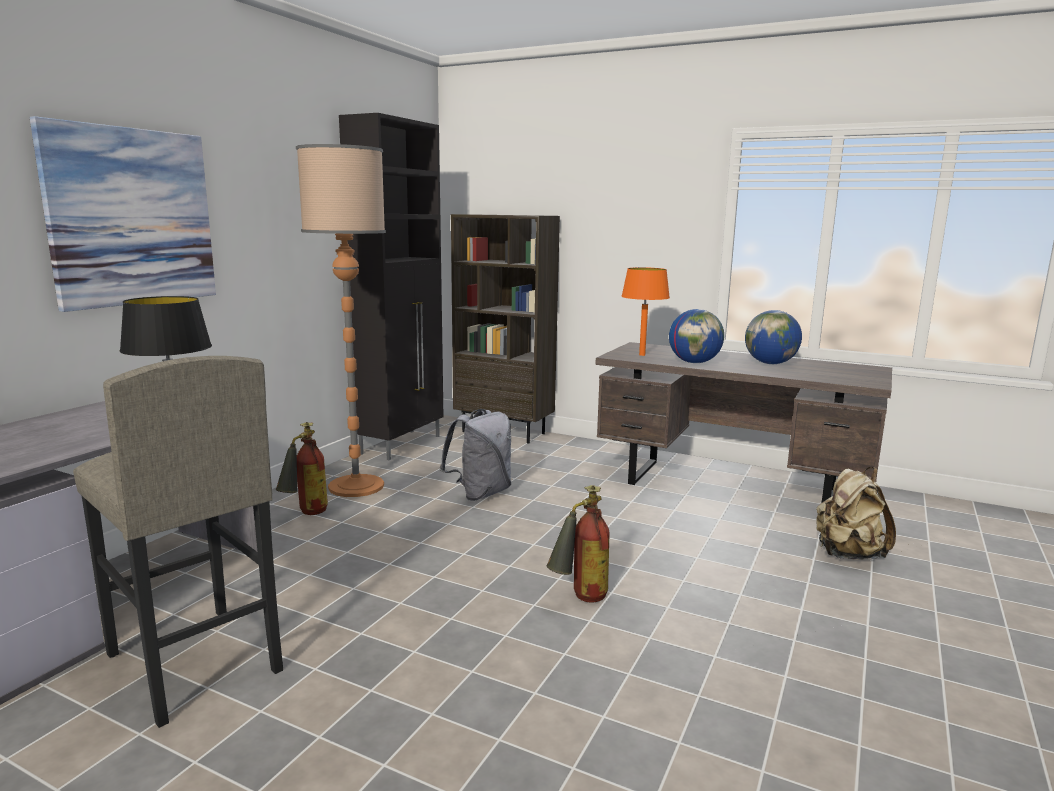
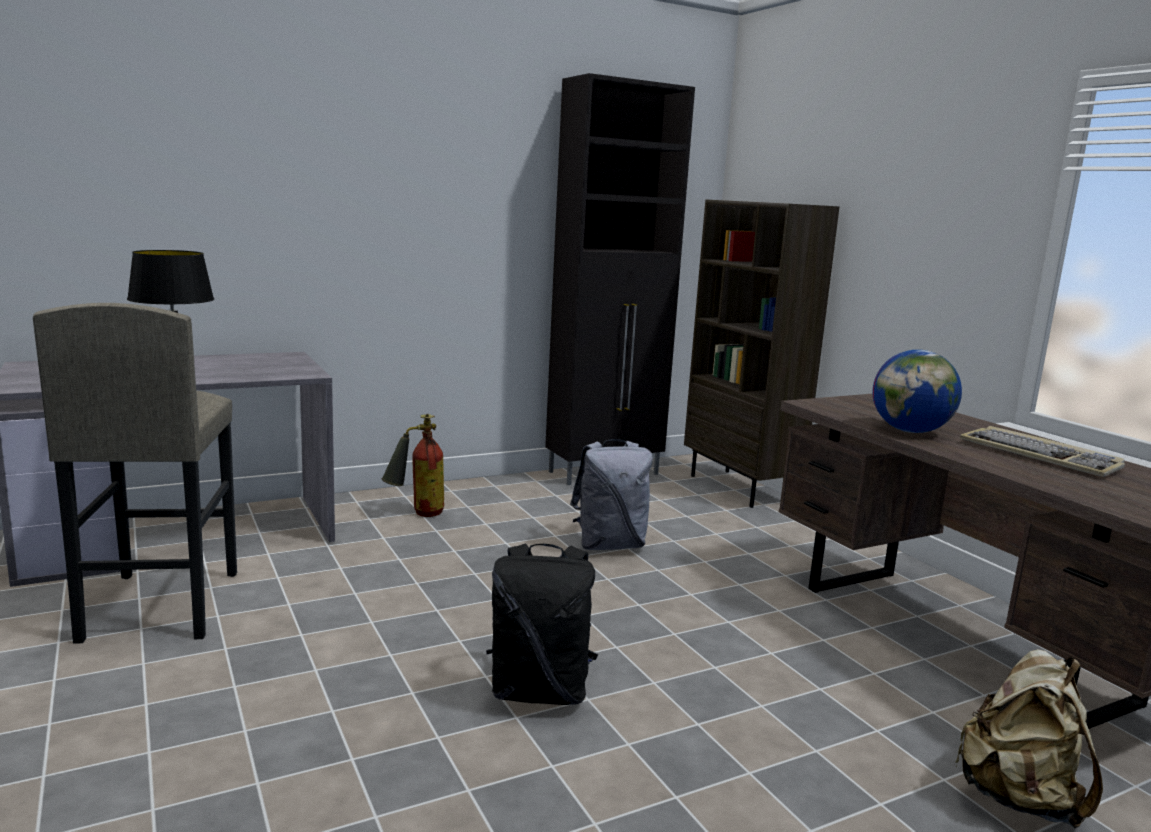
camera: 35 degrees right, 0 degrees up
picture [30,116,216,312] -> none
floor lamp [296,144,386,497] -> none
fire extinguisher [547,485,610,603] -> black backpack [486,543,598,705]
orange table lamp [621,267,670,356] -> none
globe [745,310,802,364] -> keyboard [960,426,1125,477]

